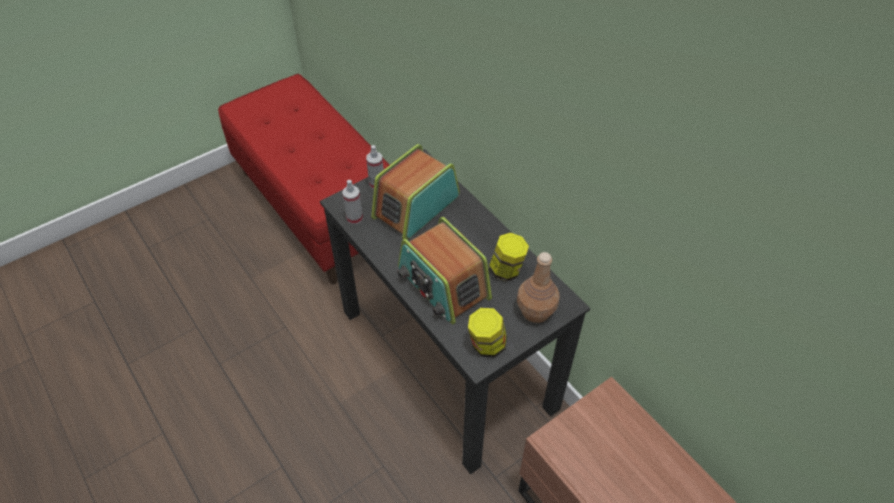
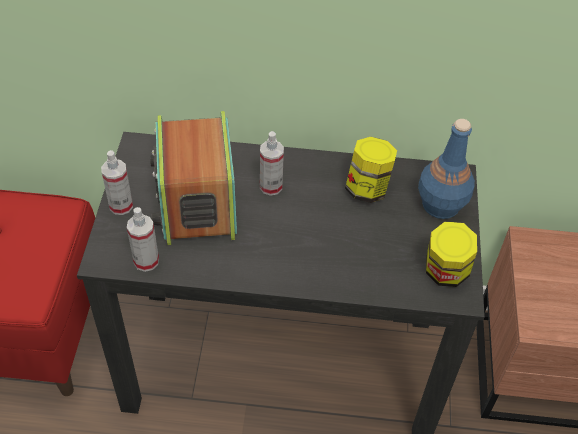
camera: 50 degrees left, 0 degrees up
radio [398,217,492,324] -> none
brown bottle [517,252,559,323] -> blue bottle [418,119,475,219]
none -> spray bottle [260,131,284,196]

